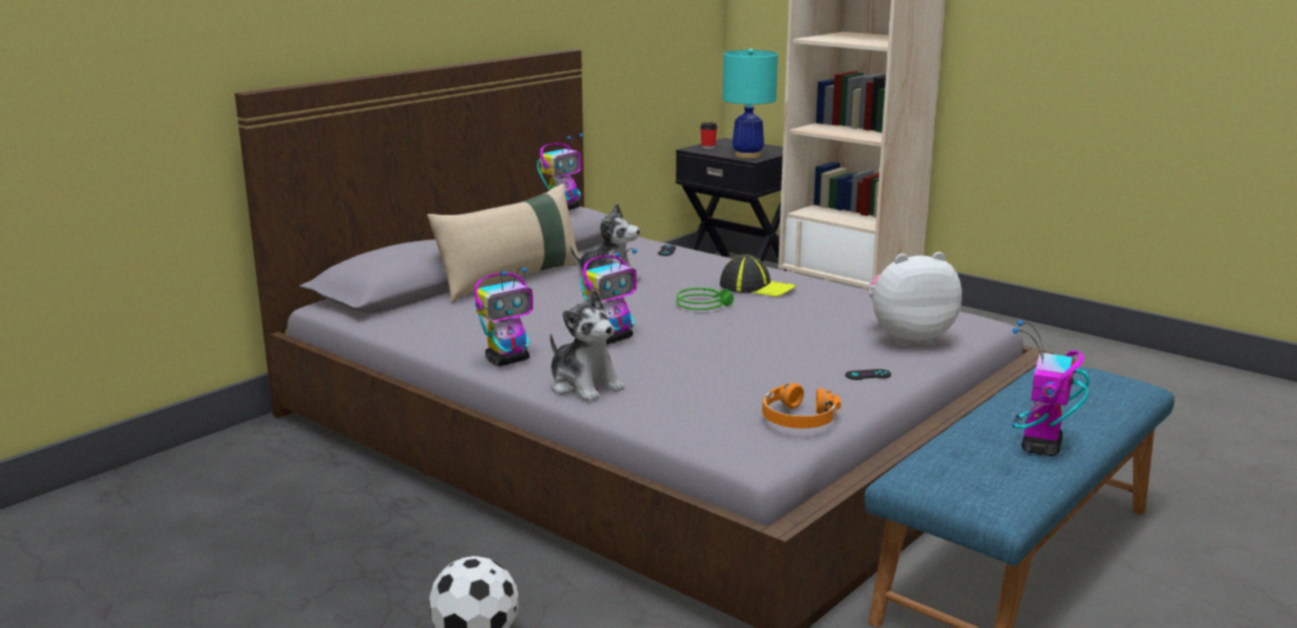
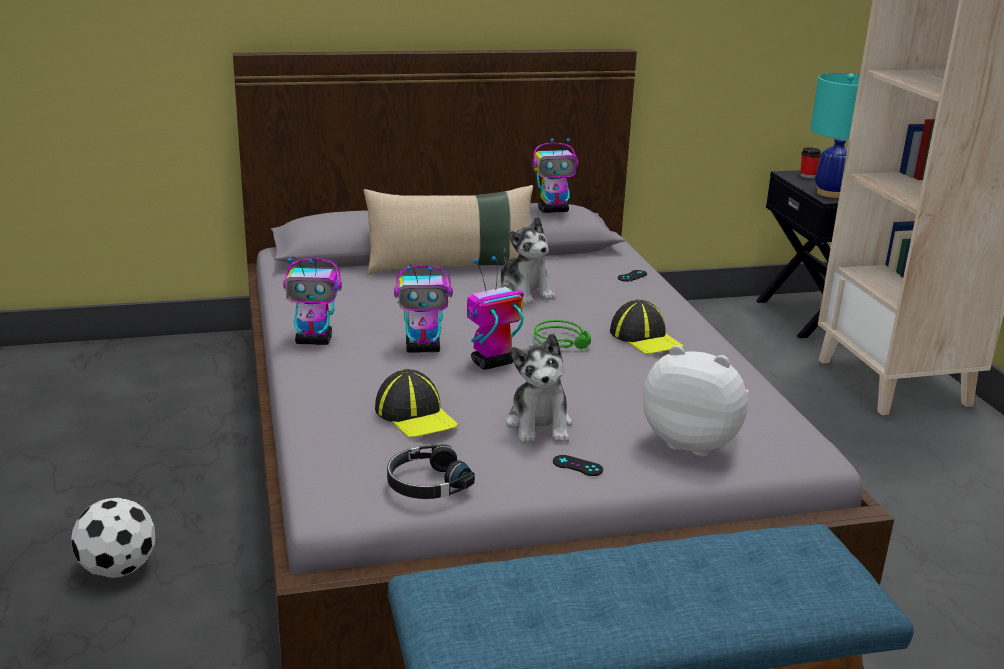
camera: 35 degrees right, 5 degrees up
plush toy [550,289,625,402] -> plush toy moved to [506,333,572,444]
orange headphones [762,383,841,428] -> black headphones [387,444,475,499]
toy robot [1012,320,1090,456] -> toy robot moved to [467,256,524,370]
none -> cap [375,369,458,438]

